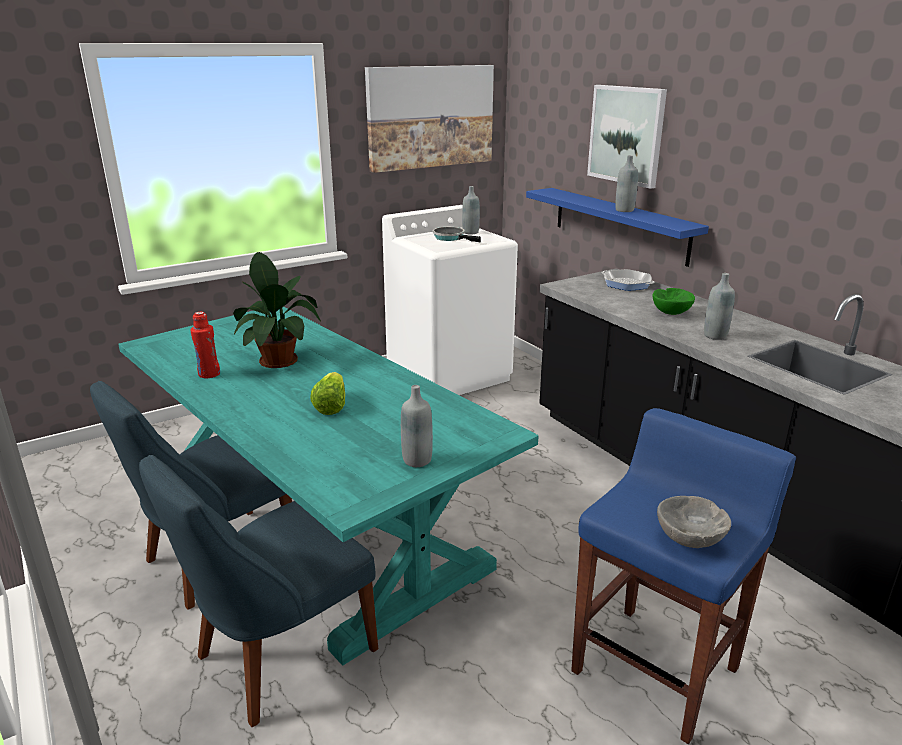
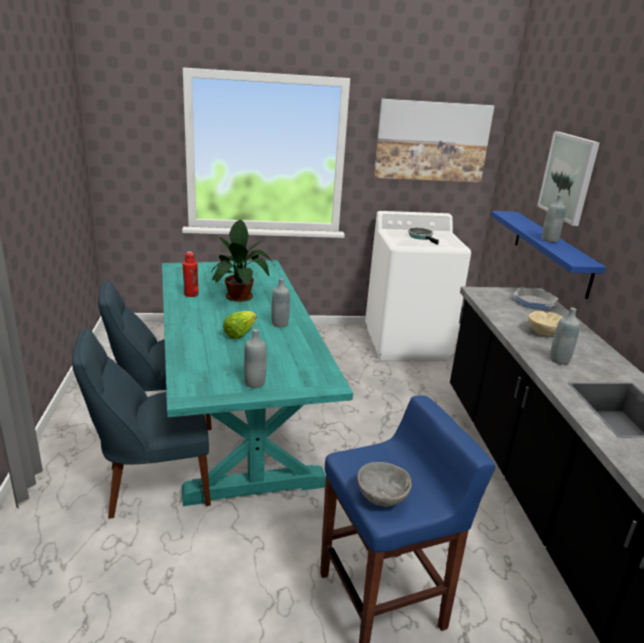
camera: 25 degrees right, 0 degrees up
grey bottle [462,186,480,235] -> grey bottle moved to [271,278,290,327]
green bowl [652,288,695,315] -> beige bowl [528,311,563,336]

